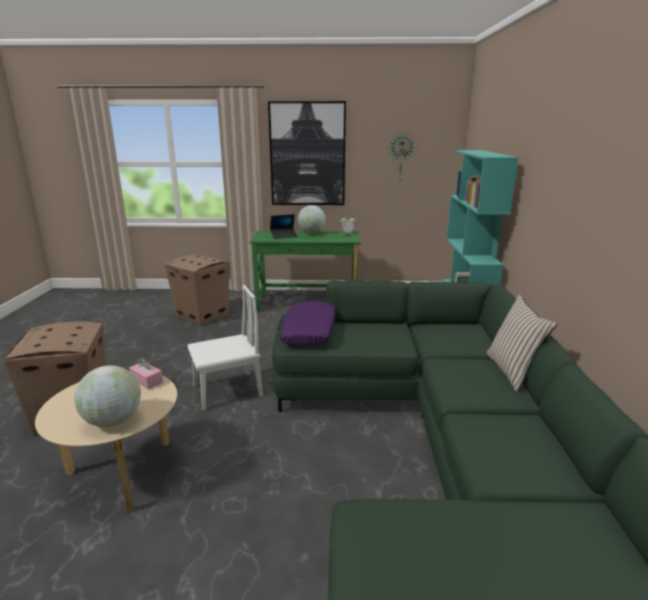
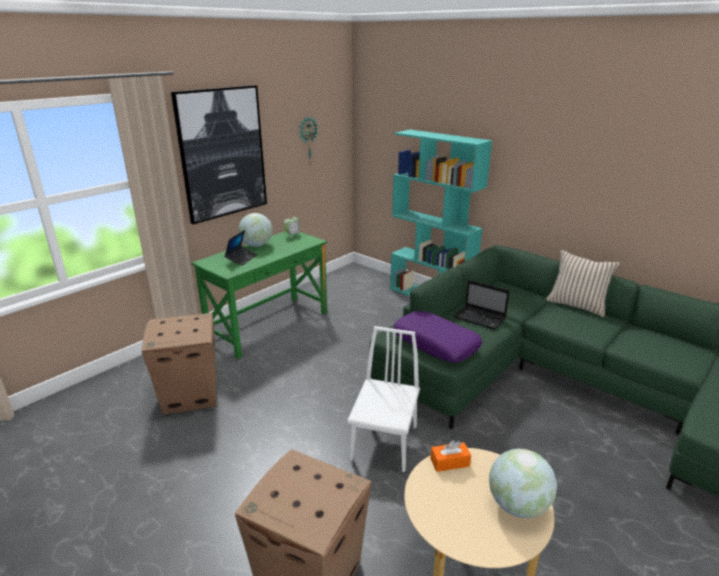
camera: 50 degrees left, 5 degrees up
pink tissue box [129,358,163,390] -> orange tissue box [430,440,471,472]
none -> laptop [454,280,510,330]

